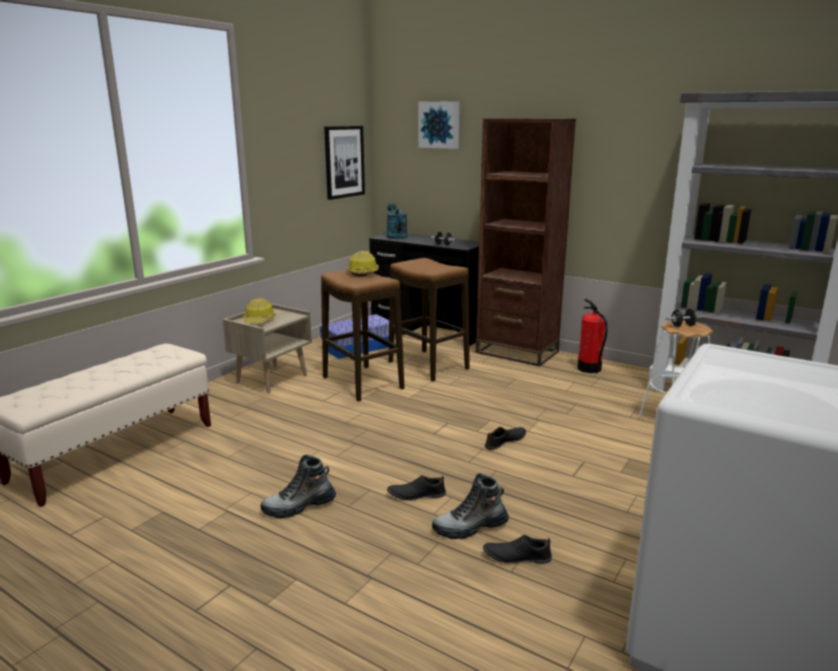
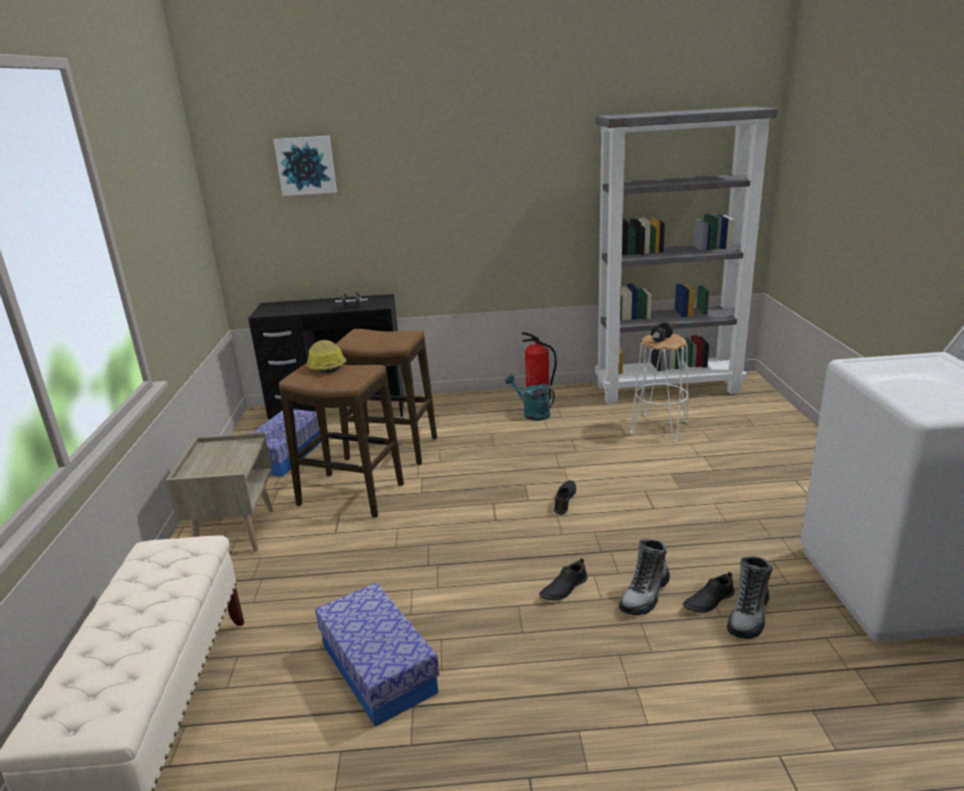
camera: 35 degrees left, 5 degrees up
hard hat [243,298,276,324] -> none
boot [261,454,336,518] -> boot moved to [727,556,772,639]
picture [324,126,365,200] -> none
turquoise watering can [386,203,407,239] -> turquoise watering can moved to [505,374,555,421]
brown bookcase [476,118,576,367] -> none
none -> storage box [315,582,439,727]

